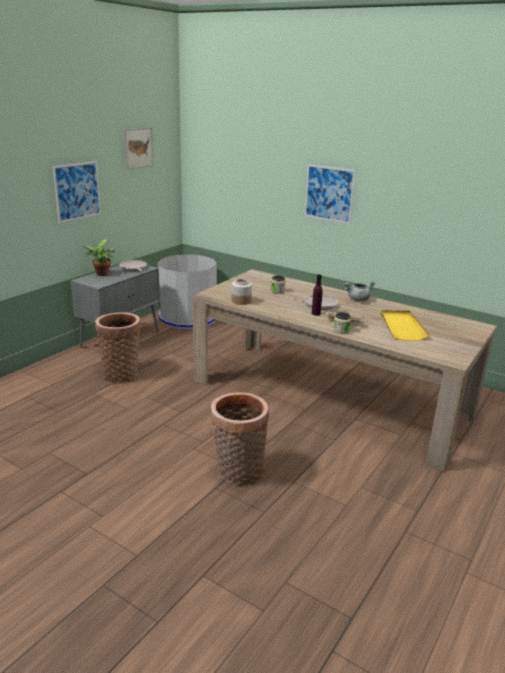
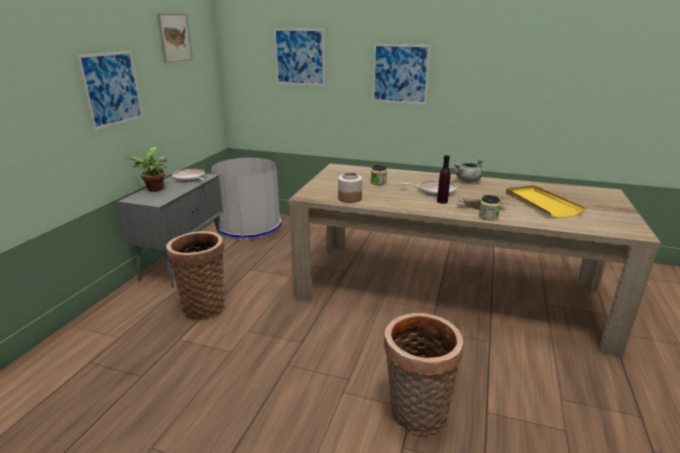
camera: 15 degrees left, 0 degrees up
none -> picture [274,29,325,86]

